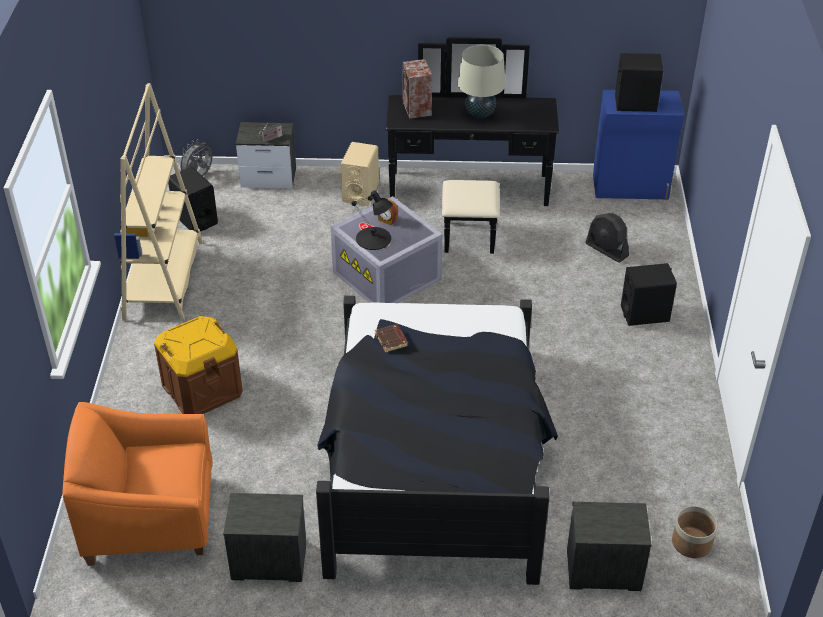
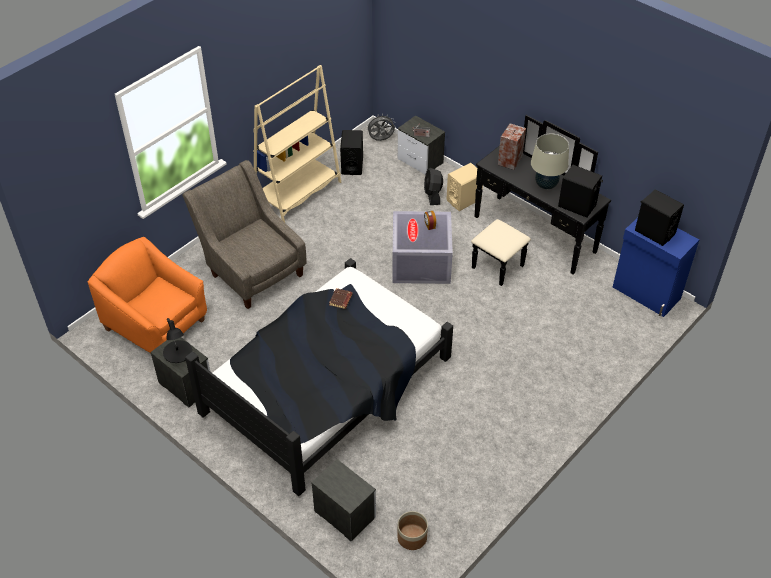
camera: 40 degrees right, 5 degrees up
brown storage box [154,316,243,414] -> grey armchair [182,160,307,309]
black table lamp [351,190,393,250] -> black table lamp moved to [163,318,192,363]
black fan [585,213,629,263] -> black fan moved to [424,168,443,205]
black speaker [621,263,677,326] -> black speaker moved to [558,165,603,218]

